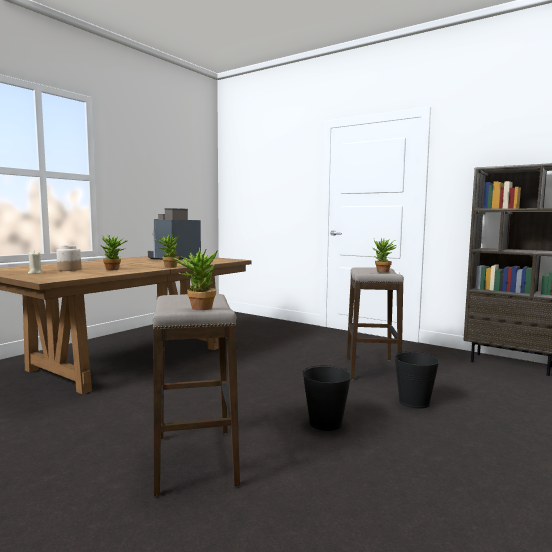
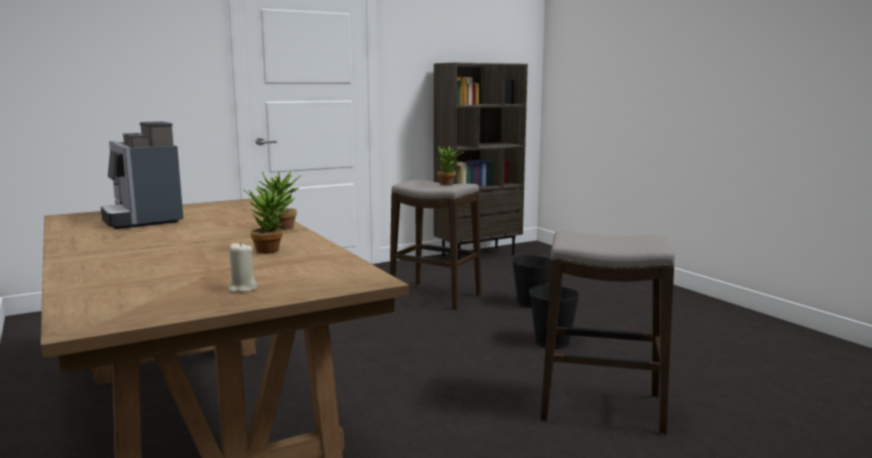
camera: 65 degrees left, 5 degrees up
jar [56,246,81,271] -> none
potted plant [174,248,218,310] -> none

